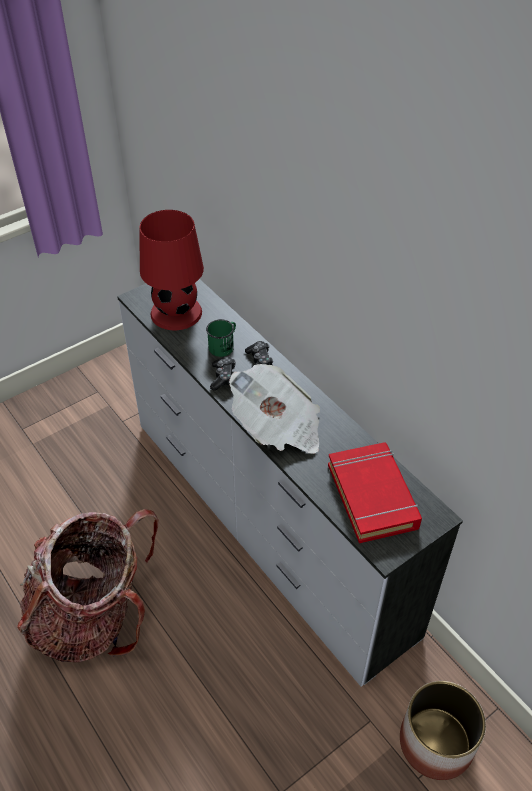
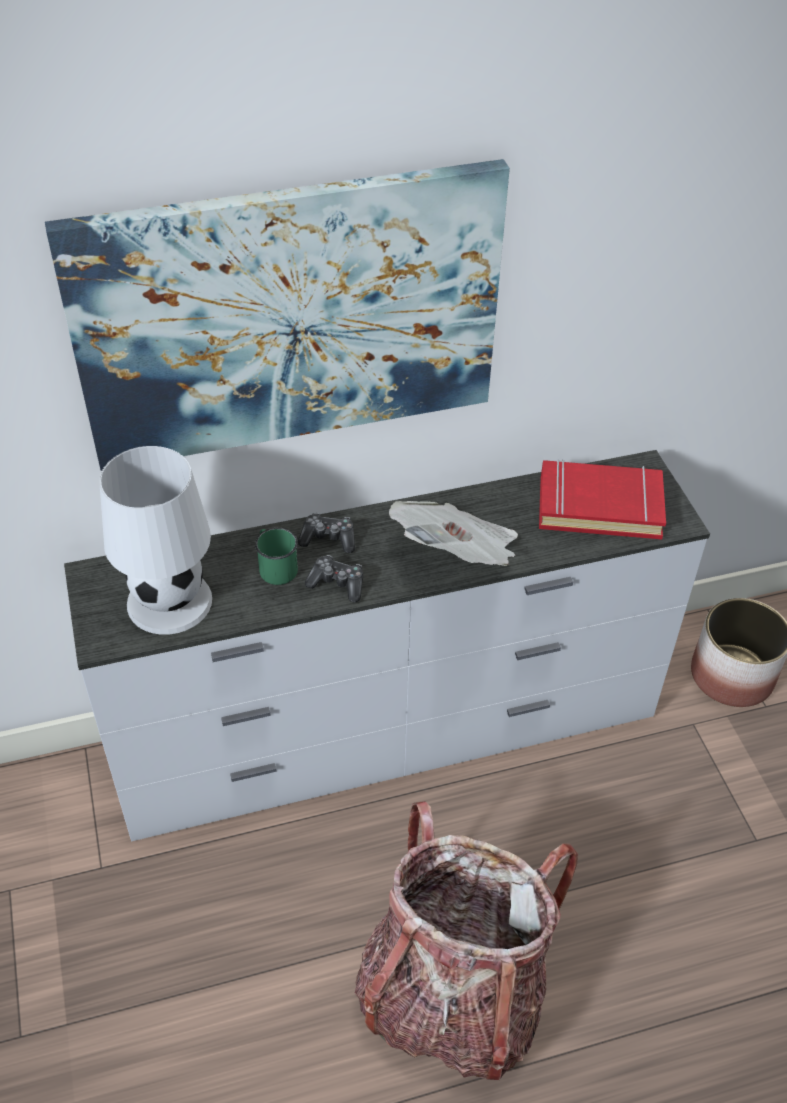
camera: 70 degrees left, 0 degrees up
red table lamp [139,210,204,330] -> white table lamp [99,446,212,635]
none -> picture [45,159,510,471]

